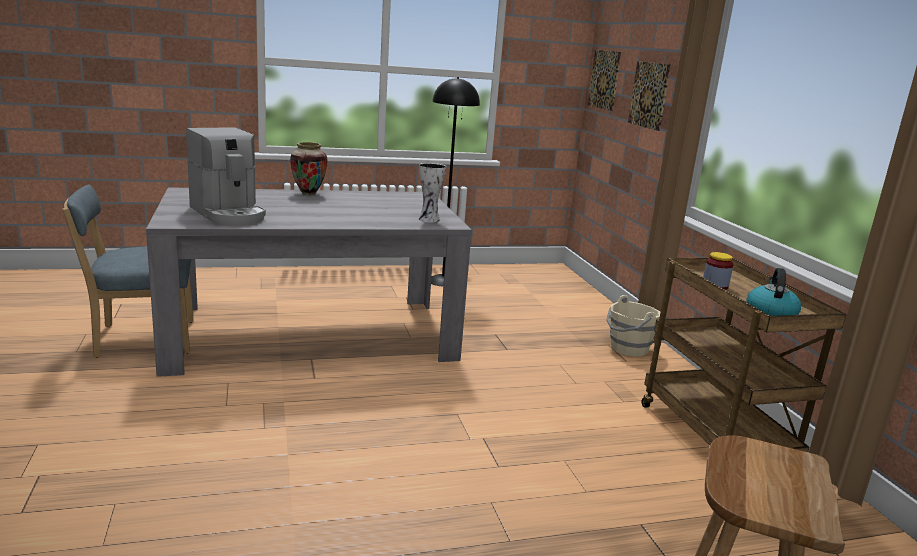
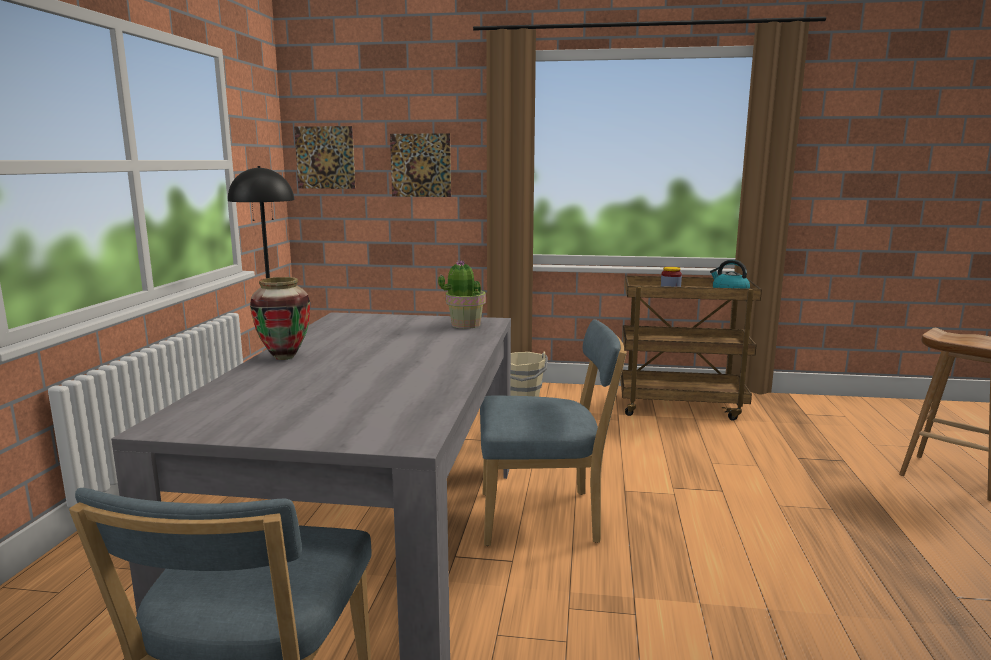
camera: 65 degrees left, 5 degrees down
coffee machine [186,127,266,226] -> none
vase [419,163,446,223] -> potted plant [438,260,486,329]
none -> blue chair [480,319,627,546]

